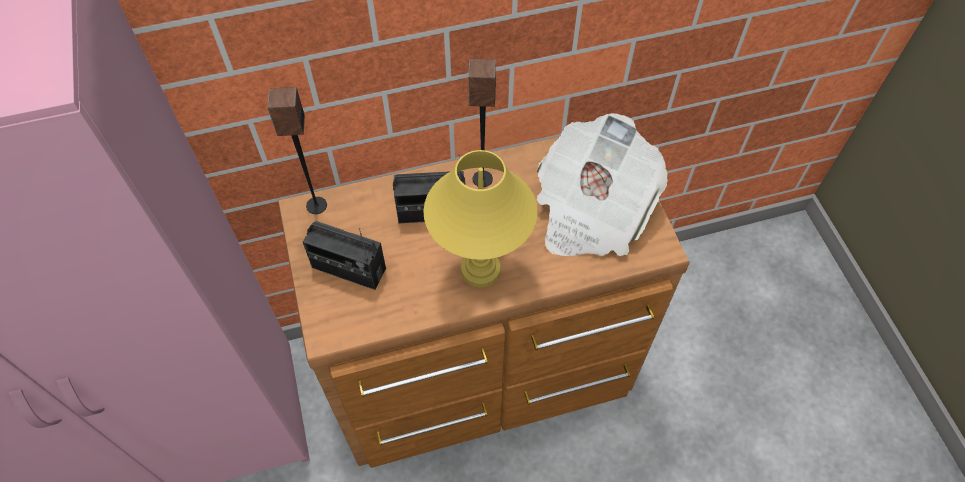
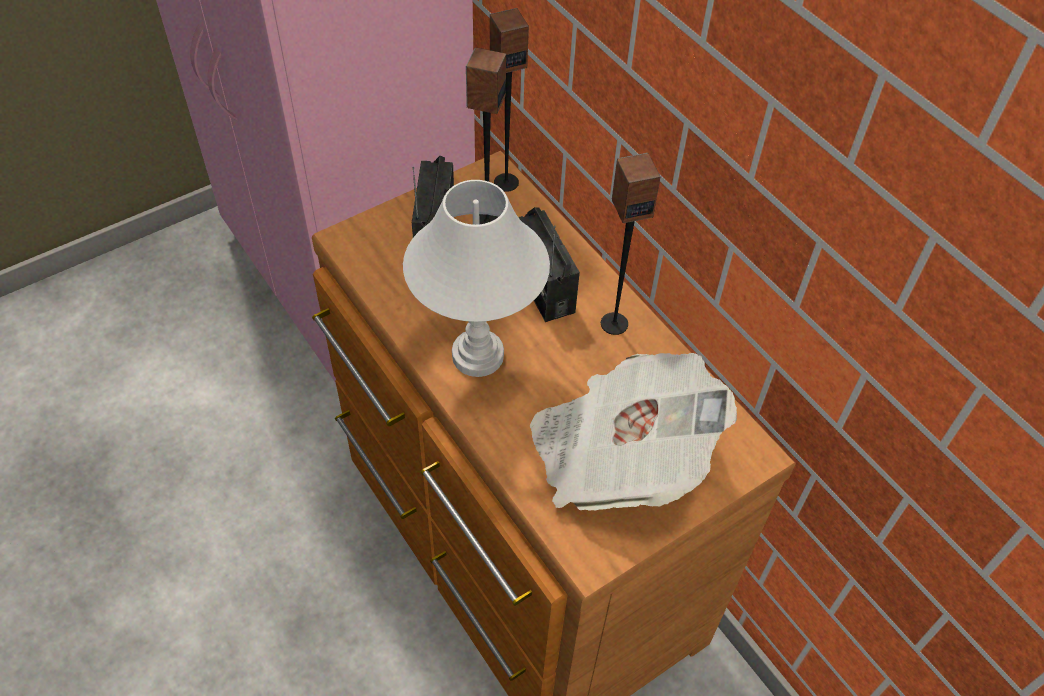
camera: 70 degrees right, 5 degrees down
yellow table lamp [423,150,538,288] -> white table lamp [403,180,550,377]
none -> speaker [466,48,506,224]

